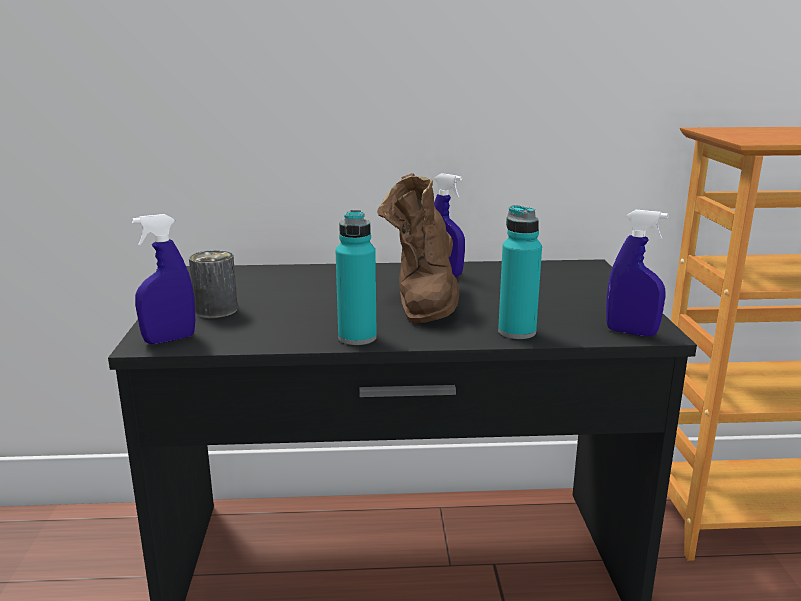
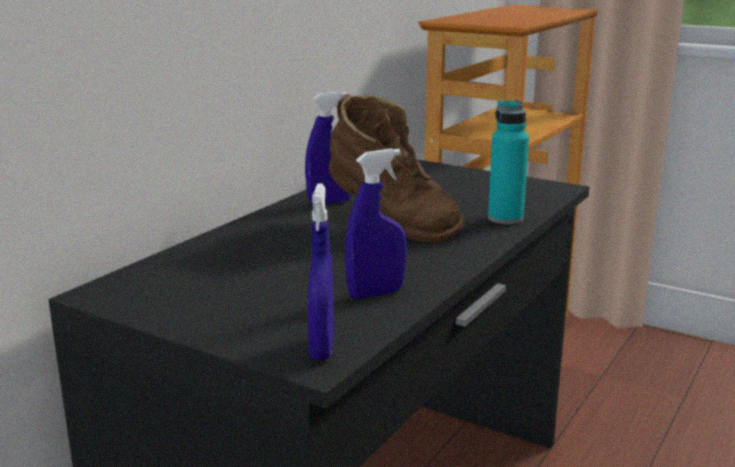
camera: 55 degrees left, 0 degrees up
can [189,250,238,318] -> none
turquoise bottle [336,210,377,345] -> none
blue spray bottle [606,210,668,337] -> blue spray bottle moved to [345,148,407,299]

